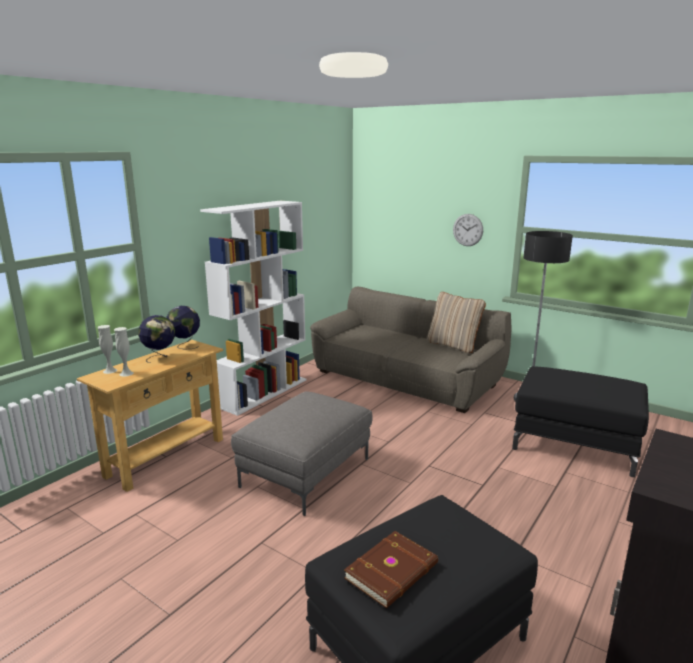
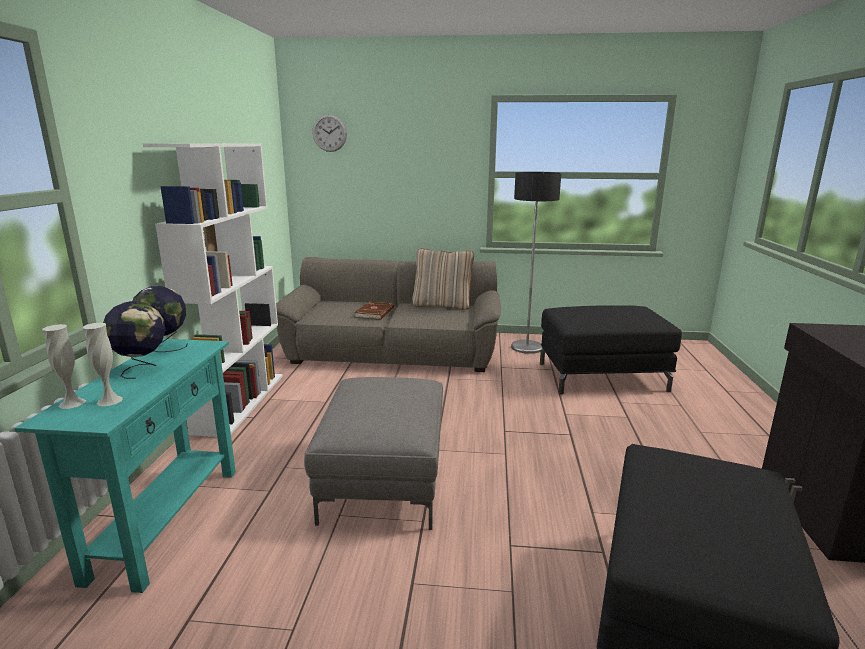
camera: 30 degrees left, 0 degrees up
beige console table [77,340,223,492] -> turquoise console table [14,339,236,593]
brown book [344,531,438,608] -> brown book moved to [354,302,394,320]
wall clock [453,214,483,246] -> wall clock moved to [312,114,347,152]

